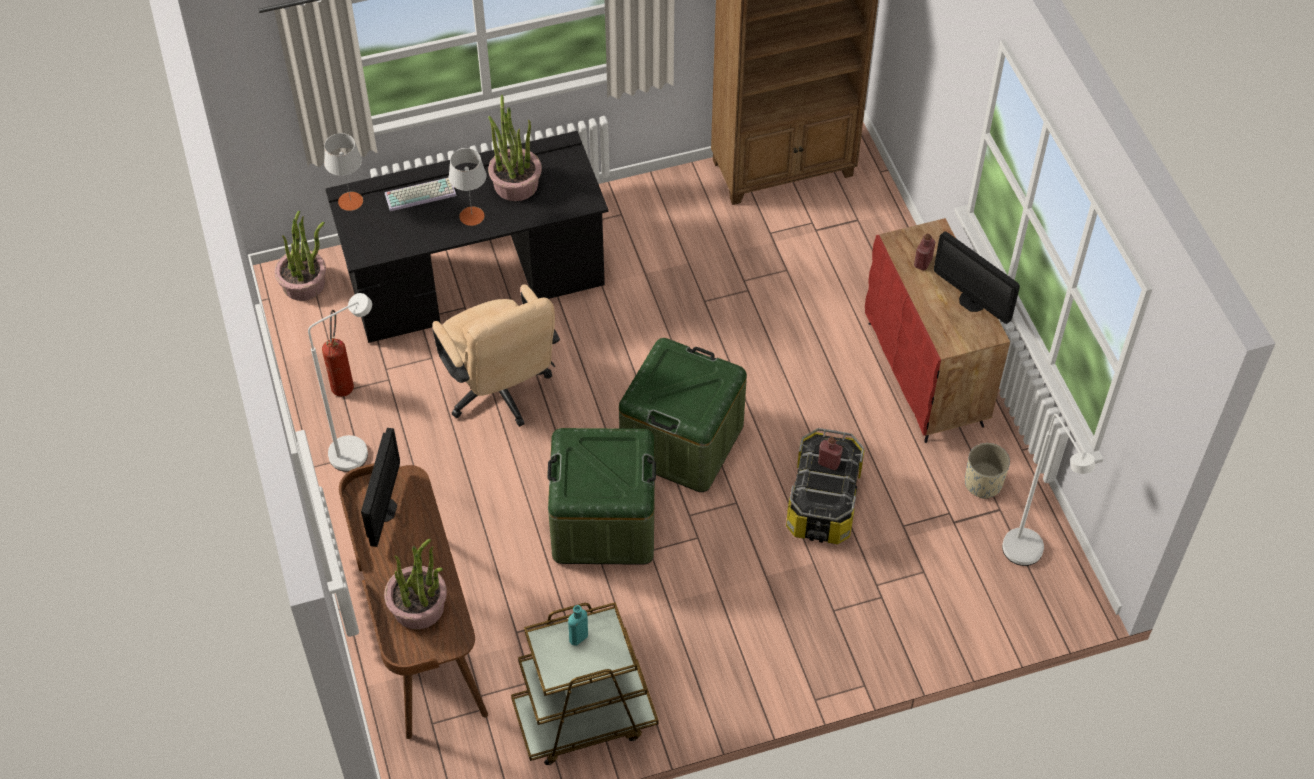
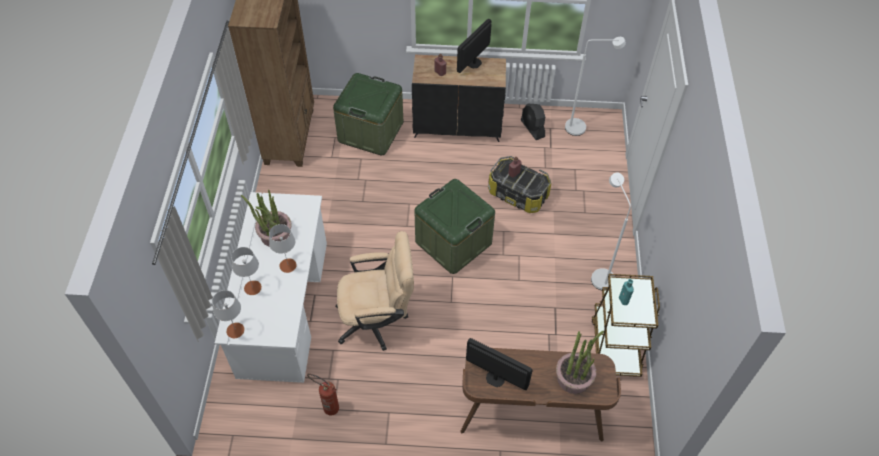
camera: 70 degrees left, 0 degrees up
potted plant [274,211,326,301] -> none
white floor lamp [308,293,372,472] -> white floor lamp moved to [591,173,631,290]
black desk [325,131,608,343] -> white desk [215,192,327,383]
keyboard [385,177,457,211] -> grey table lamp [231,247,262,295]
green storage box [547,428,656,565] -> green storage box moved to [333,73,403,155]
red cabinet [865,218,1010,443] -> black cabinet [412,55,506,142]
monitor [934,231,1020,324] -> monitor turned 150 degrees clockwise [457,19,492,73]
beige planter [965,443,1010,499] -> black fan [521,104,545,140]

